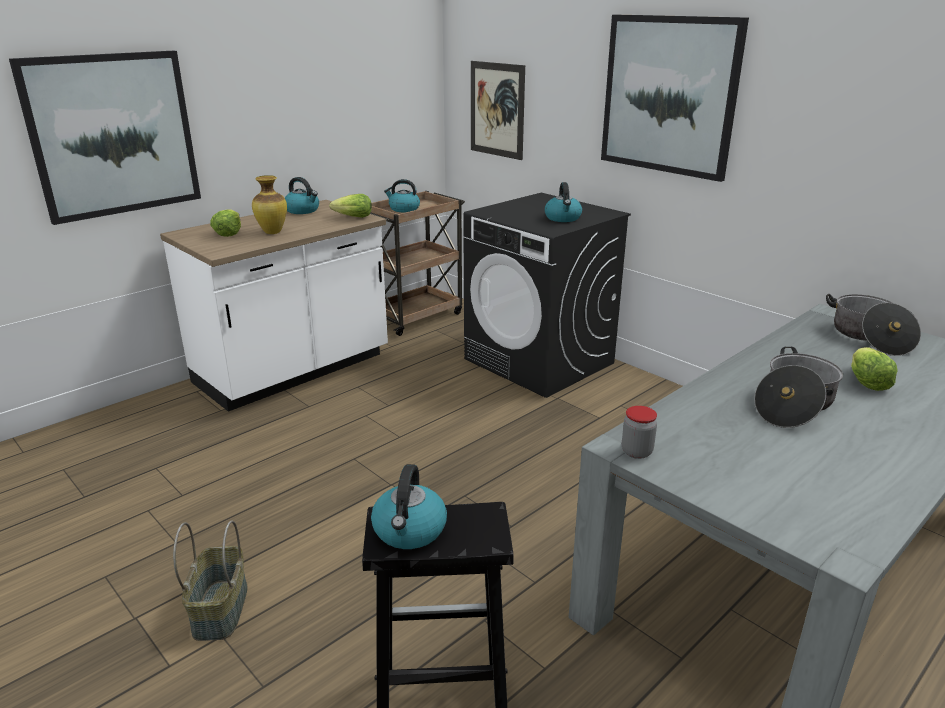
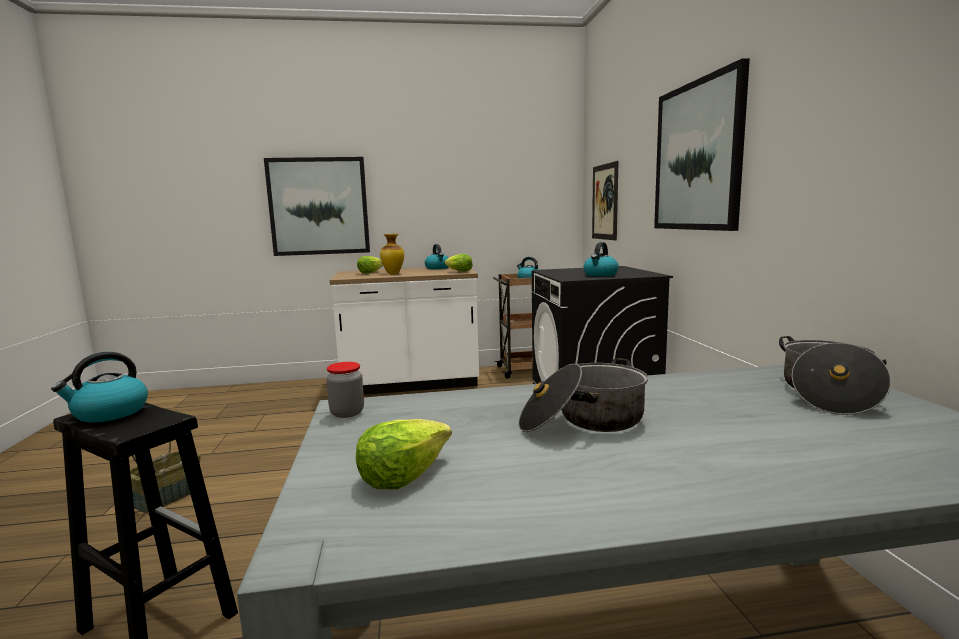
camera: 35 degrees right, 15 degrees down
lettuce [851,347,898,391] -> lettuce moved to [356,419,452,489]

